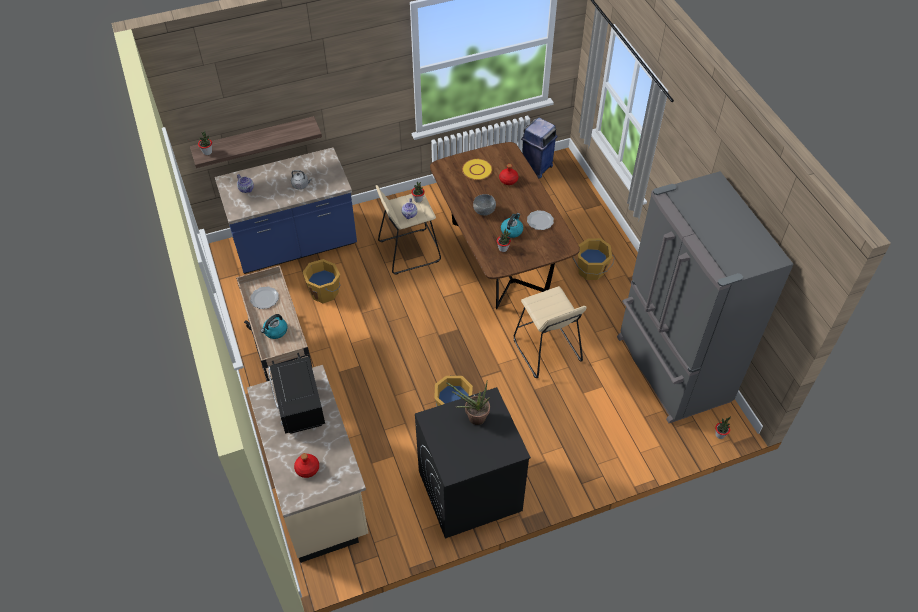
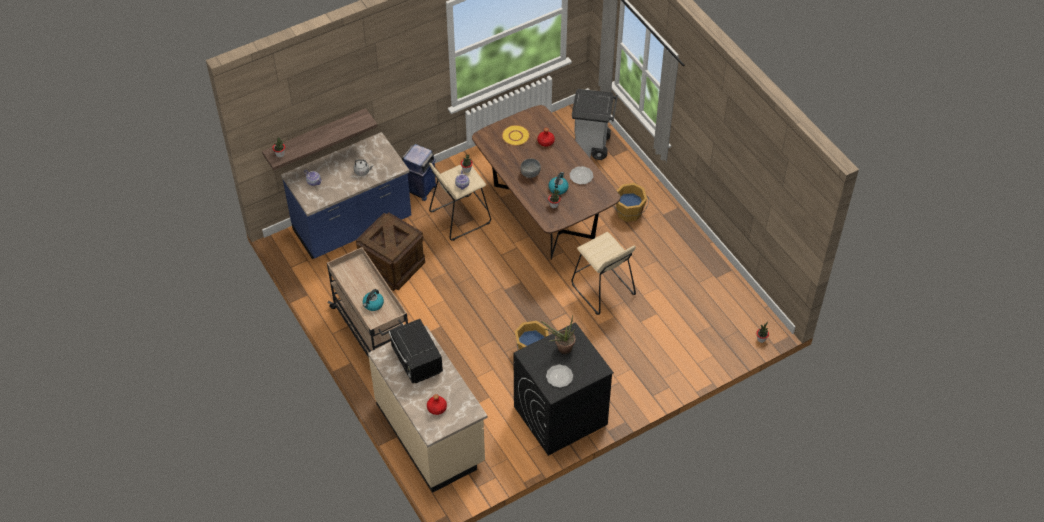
camera: 10 degrees left, 0 degrees up
plate [250,287,279,309] -> plate moved to [546,365,573,388]
orange bucket [303,259,341,303] -> crate [356,212,425,291]
blue trash can [521,117,558,179] -> blue trash can moved to [402,144,436,201]
grey fridge [617,171,794,423] -> none
none -> grey trash can [572,89,618,160]

